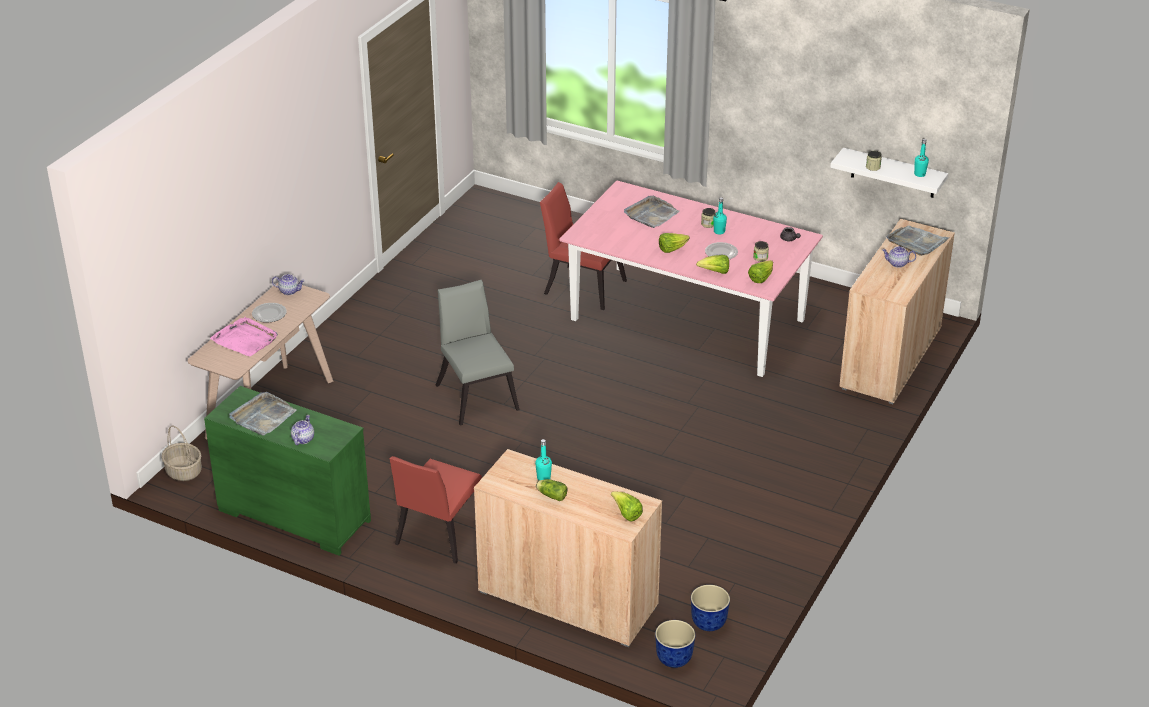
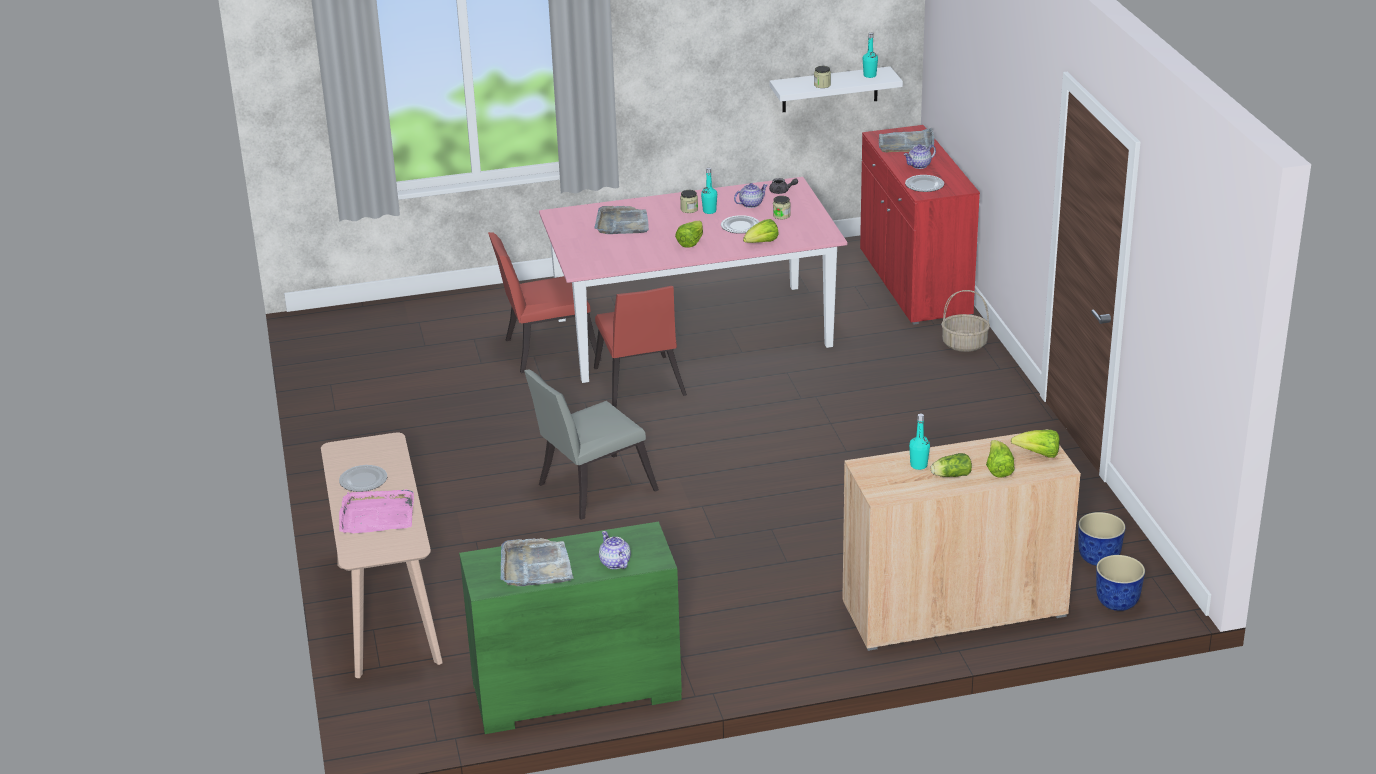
camera: 40 degrees left, 5 degrees down
basket [161,426,202,481] -> basket moved to [941,290,990,352]
teapot [272,274,305,295] -> teapot moved to [734,183,768,208]
red chair [390,456,482,564] -> red chair moved to [594,286,687,408]
grey chair [436,280,519,426] -> grey chair turned 60 degrees counterclockwise [524,370,659,520]
lettuce [748,260,773,283] -> lettuce moved to [986,440,1014,478]
beige cabinet [839,219,955,404] -> red cabinet [860,125,980,325]
none -> plate [905,175,944,192]

